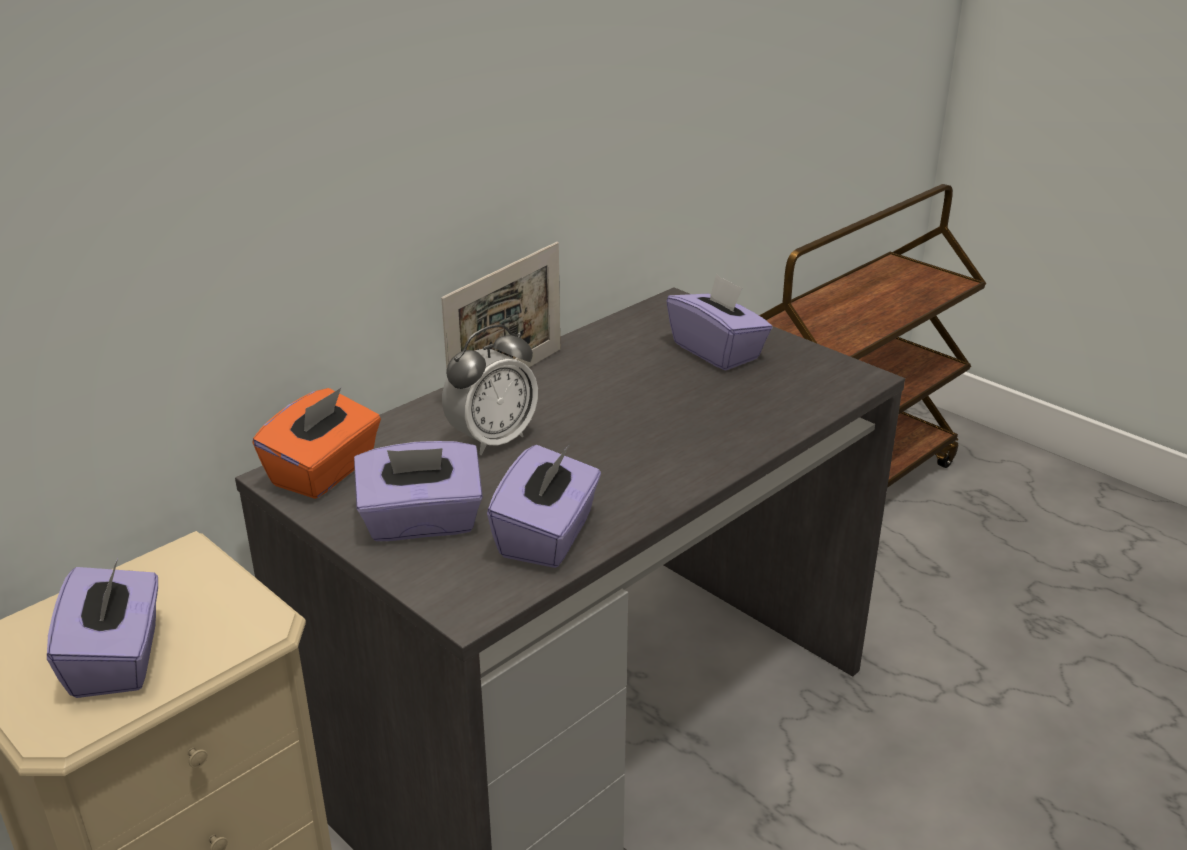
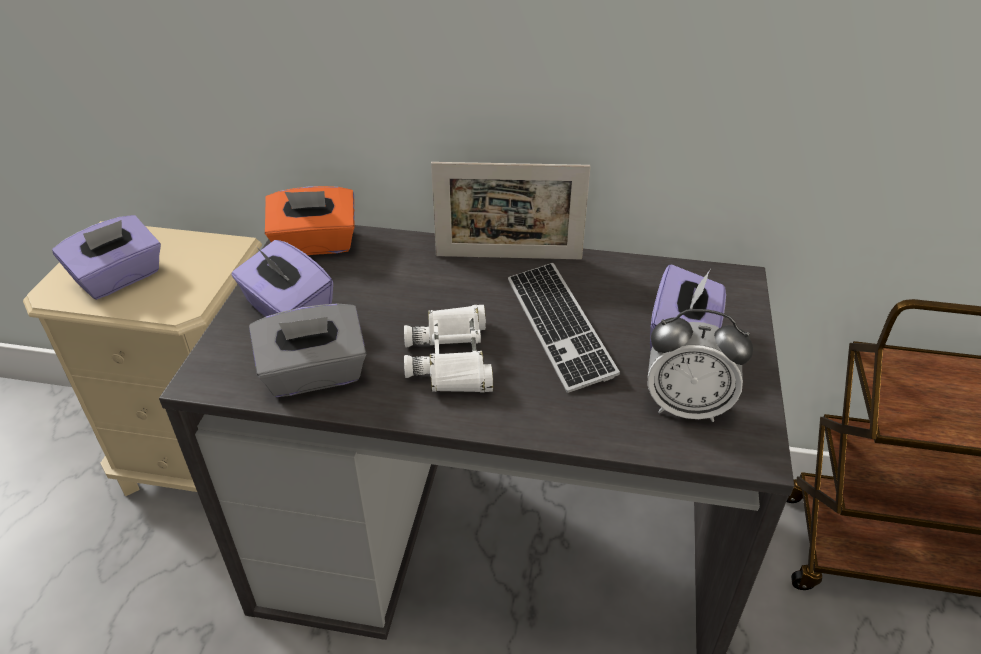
camera: 55 degrees right, 10 degrees up
alarm clock [442,325,538,455] -> alarm clock moved to [648,309,753,422]
purple tissue box [487,445,601,568] -> grey tissue box [249,304,366,397]
none -> white binoculars [404,305,493,393]
none -> keyboard [508,263,620,393]

